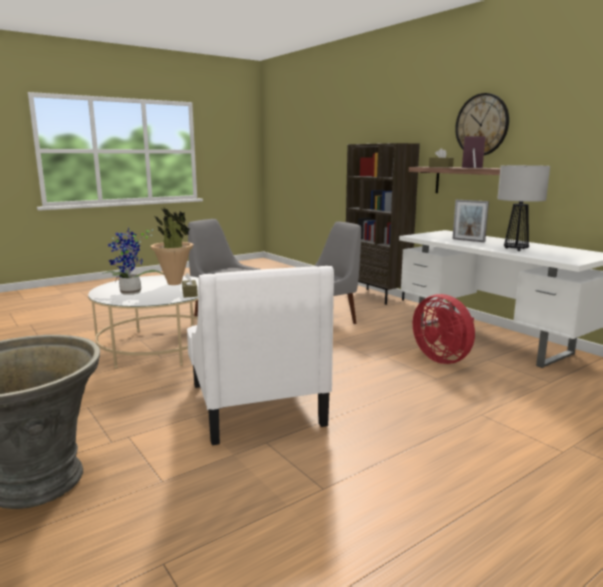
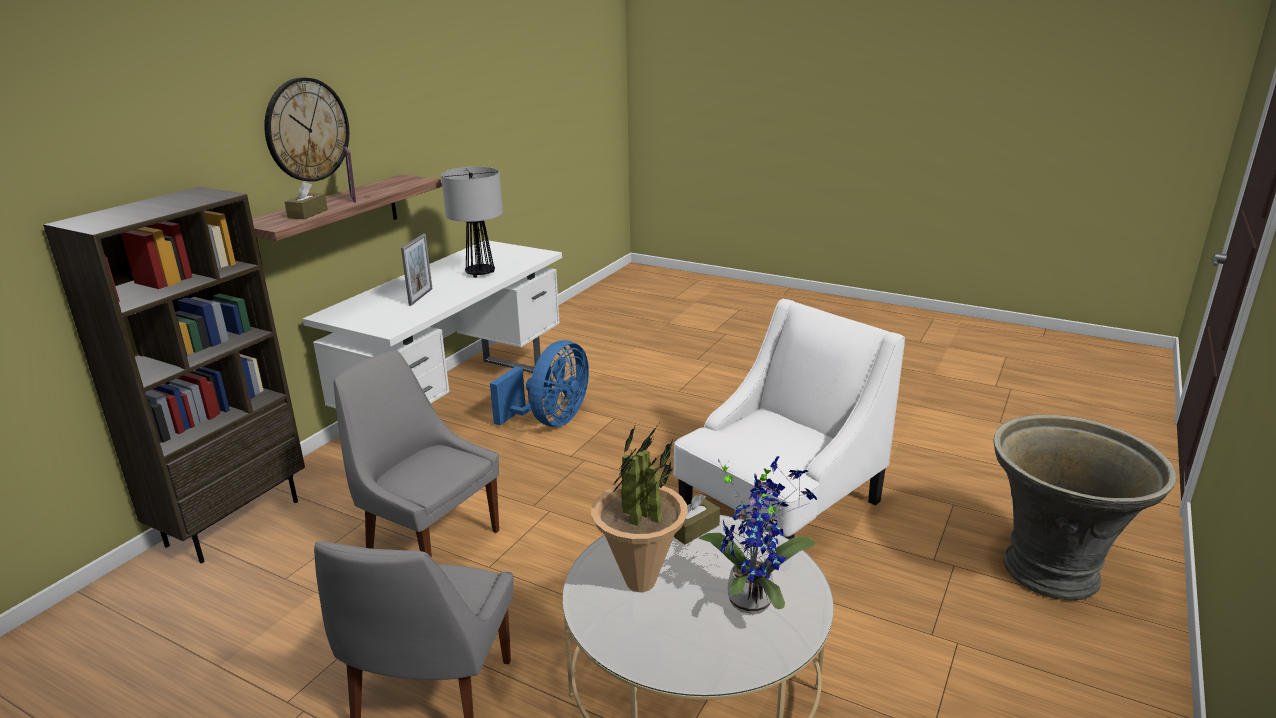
camera: 115 degrees left, 10 degrees up
red fan [413,294,475,364] -> blue fan [490,340,589,427]

